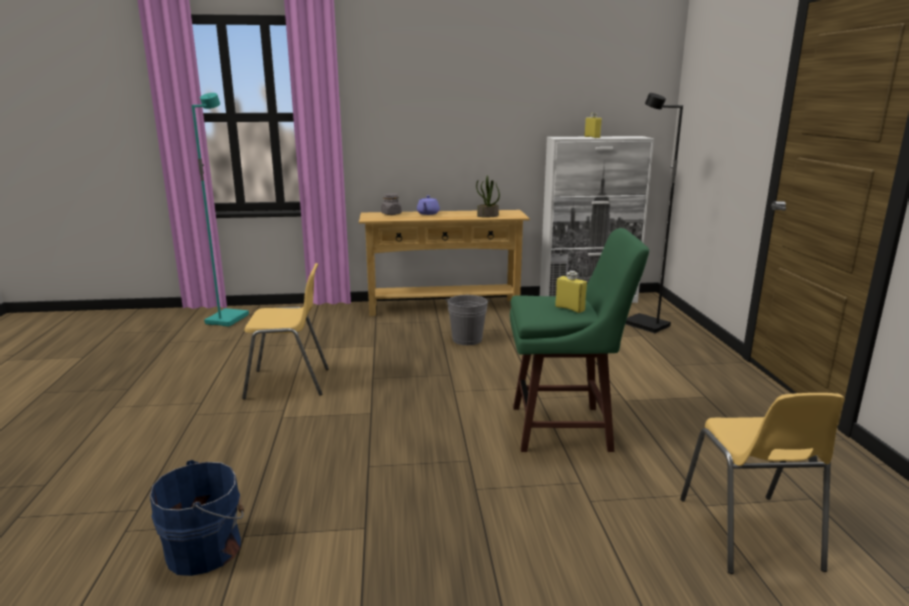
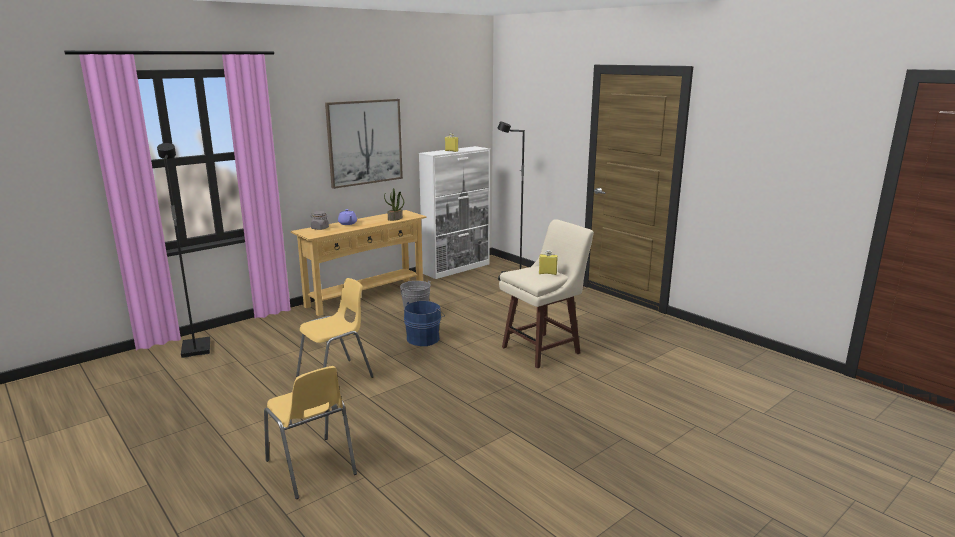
camera: 35 degrees left, 0 degrees up
blue bucket [150,460,244,576] -> blue bucket moved to [404,301,445,346]
turquoise floor lamp [192,93,249,327] -> black floor lamp [157,143,210,358]
green stool [510,228,649,452] -> beige stool [499,219,594,368]
yellow chair [680,393,845,574] -> yellow chair moved to [264,366,357,499]
none -> picture [325,99,403,189]

